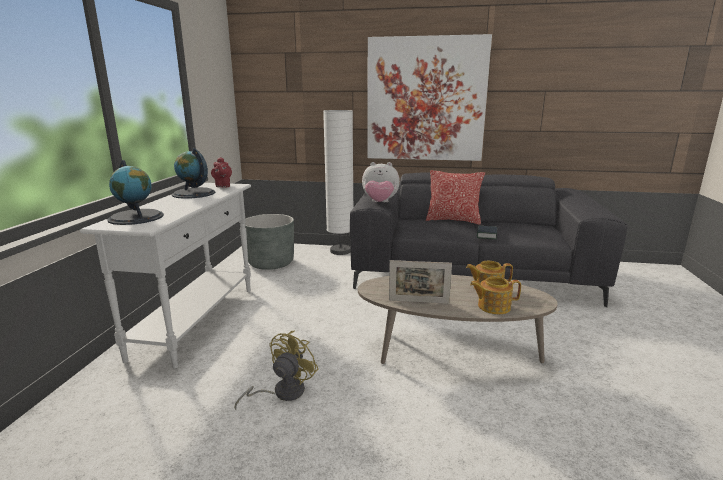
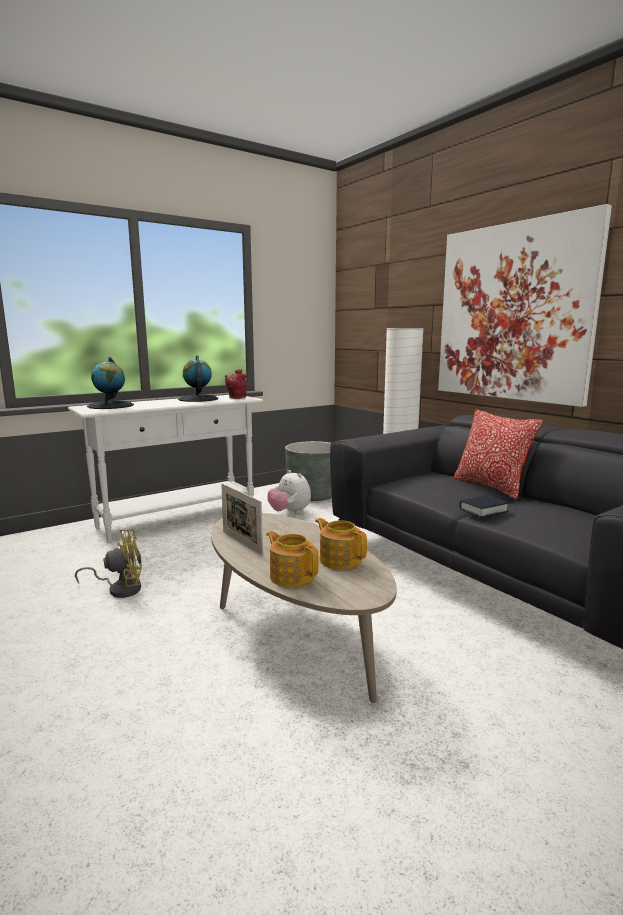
camera: 45 degrees right, 5 degrees down
plush toy [362,162,400,202] -> plush toy moved to [267,470,311,514]

